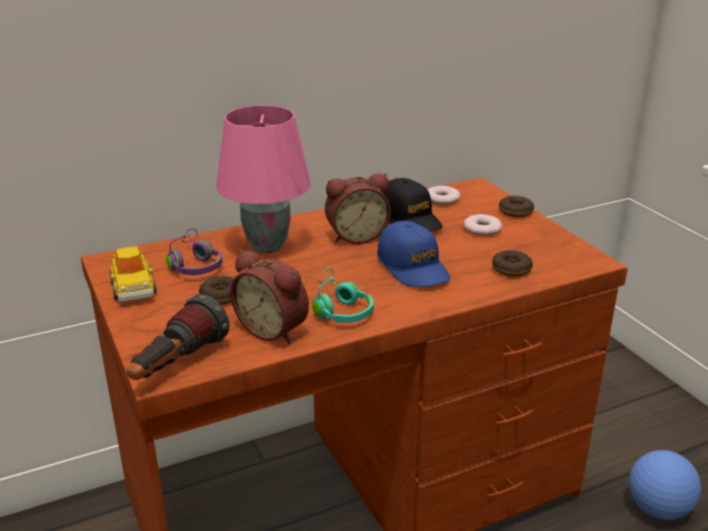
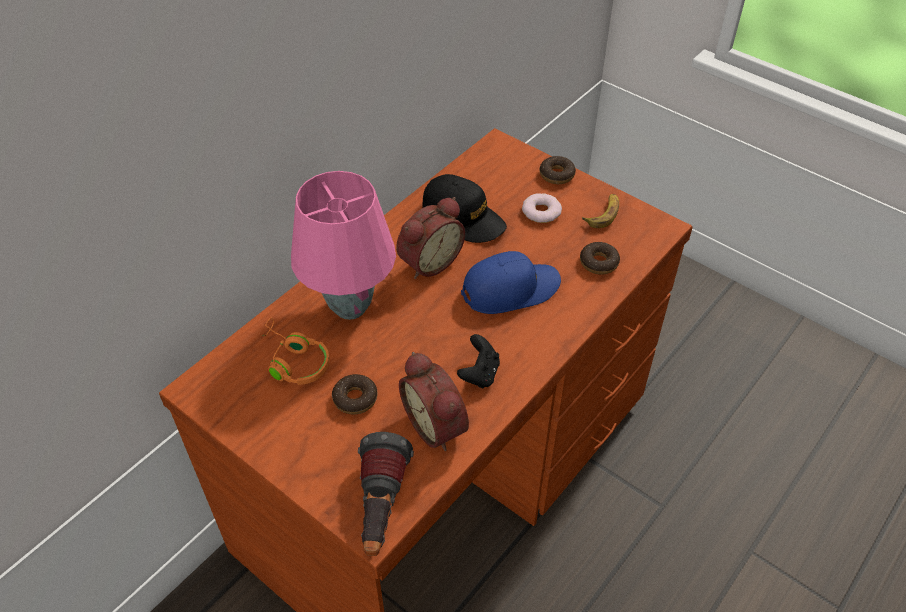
camera: 25 degrees left, 20 degrees up
toy car [109,246,157,302] -> none
purple headphones [166,228,223,275] -> orange headphones [262,318,330,385]
alarm clock [230,250,309,344] -> alarm clock turned 45 degrees clockwise [399,352,469,451]
turquoise headphones [312,268,374,323] -> black game controller [457,334,500,388]
blue cap [377,221,450,287] -> blue cap turned 60 degrees counterclockwise [461,251,561,314]
donut [428,186,461,205] -> none
football [629,450,701,520] -> none
none -> banana [582,194,619,228]

